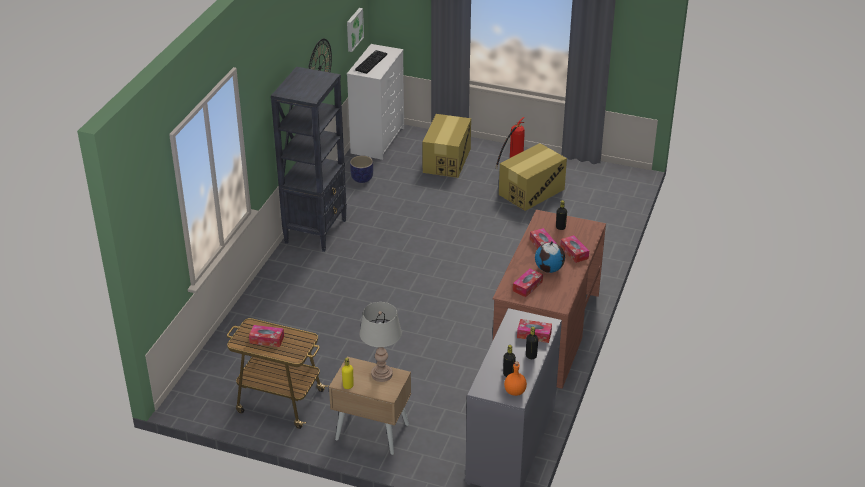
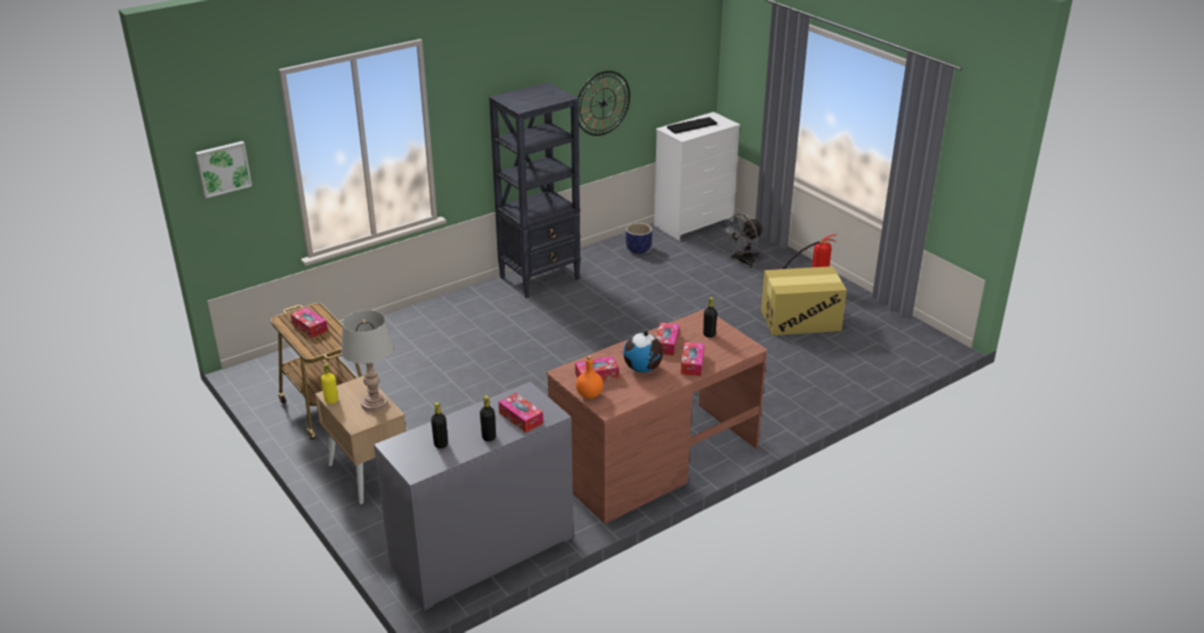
camera: 35 degrees right, 5 degrees down
picture [347,8,364,52] -> picture moved to [195,141,252,198]
cardboard box [422,114,471,178] -> grey fan [723,214,764,268]
orange bottle [504,361,527,396] -> orange bottle moved to [576,355,603,399]

